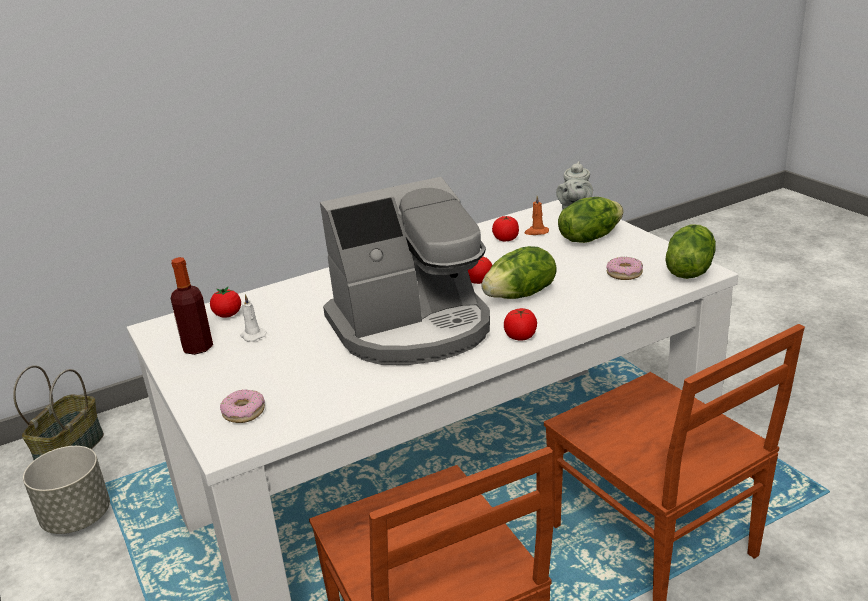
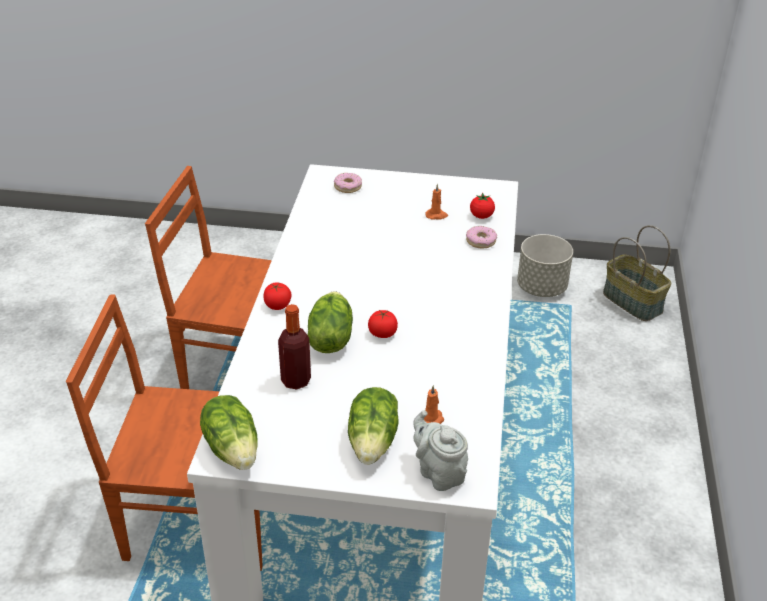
camera: 125 degrees right, 10 degrees up
bottle [171,257,213,355] -> bottle moved to [278,304,311,390]
white candle [240,294,266,342] -> orange candle [425,184,448,220]
coffee machine [320,177,490,365] -> none
tomato [492,216,519,241] -> none
donut [606,257,643,280] -> donut moved to [466,226,497,248]

